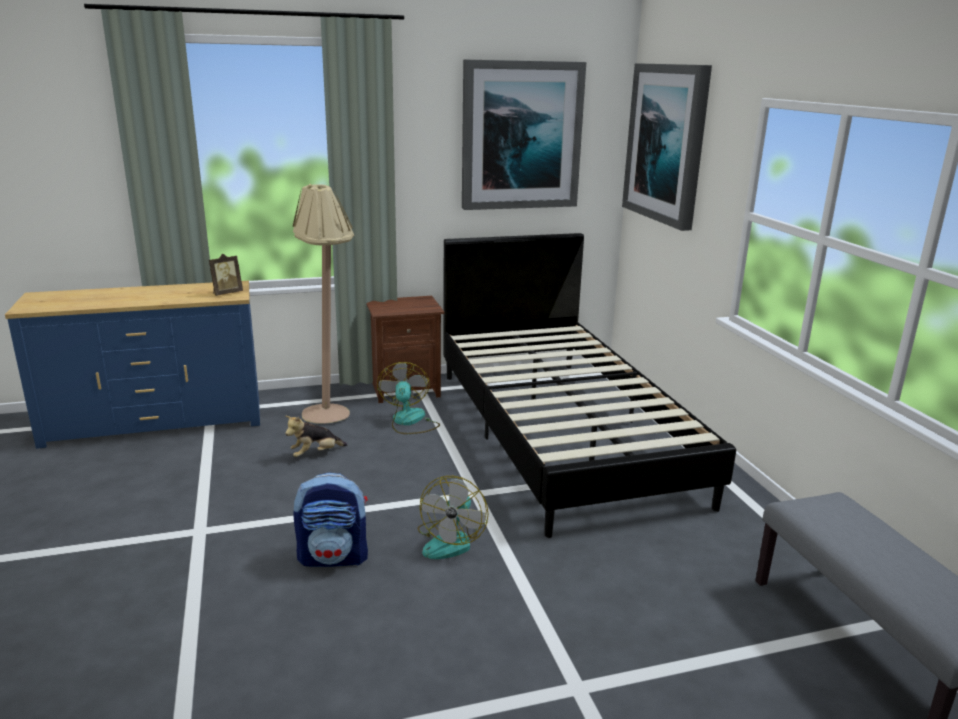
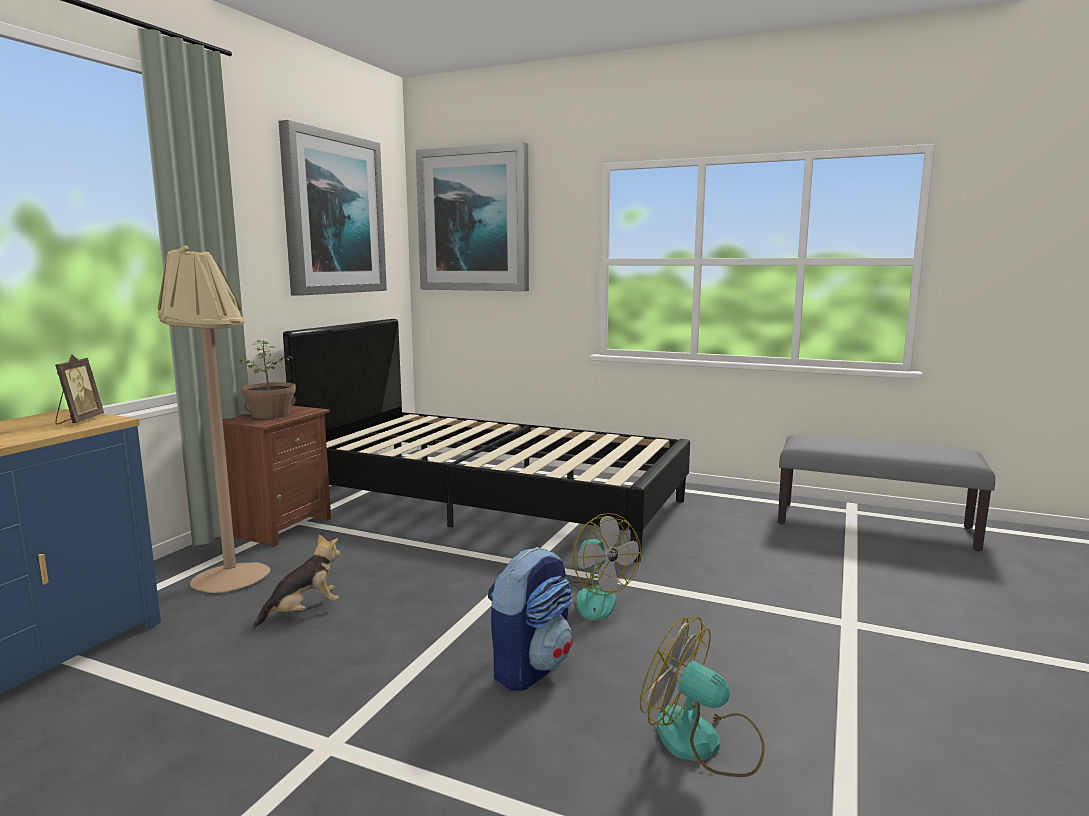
camera: 50 degrees left, 10 degrees down
plush toy [285,416,347,457] -> plush toy turned 135 degrees counterclockwise [253,534,340,628]
fan [377,362,440,434] -> fan moved to [640,617,765,777]
none -> potted plant [239,340,296,419]

